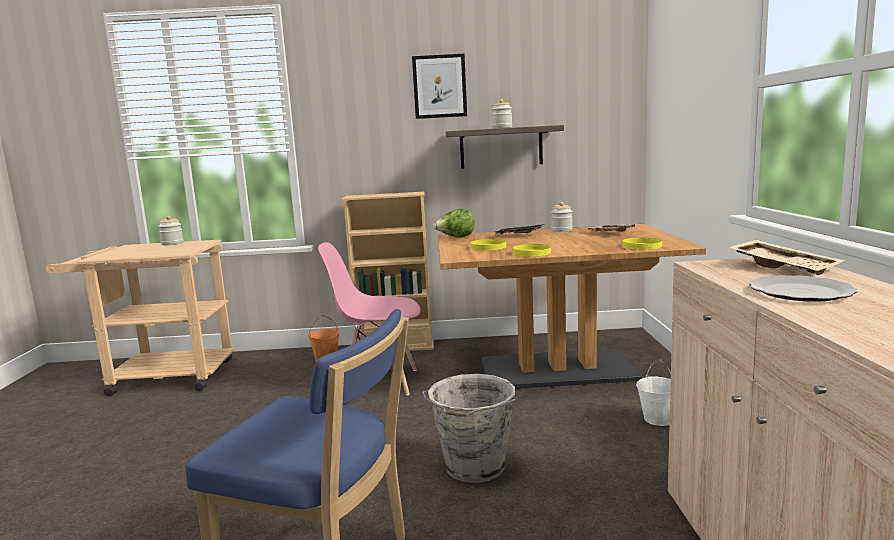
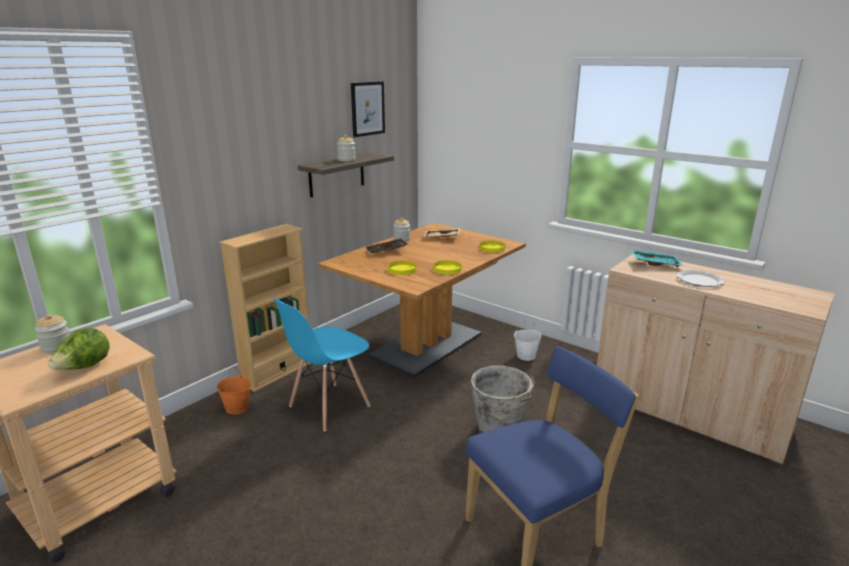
camera: 50 degrees left, 10 degrees up
pink chair [318,242,421,396] -> blue chair [273,298,370,432]
picture [412,54,467,119] -> picture moved to [351,81,385,137]
lettuce [433,209,475,237] -> lettuce moved to [48,328,110,370]
beige tray [729,240,845,275] -> turquoise tray [631,249,683,267]

